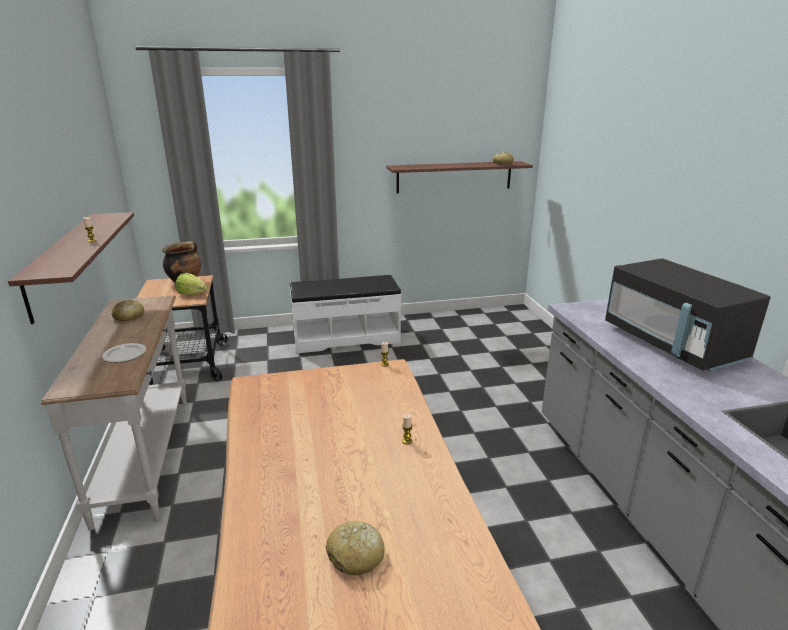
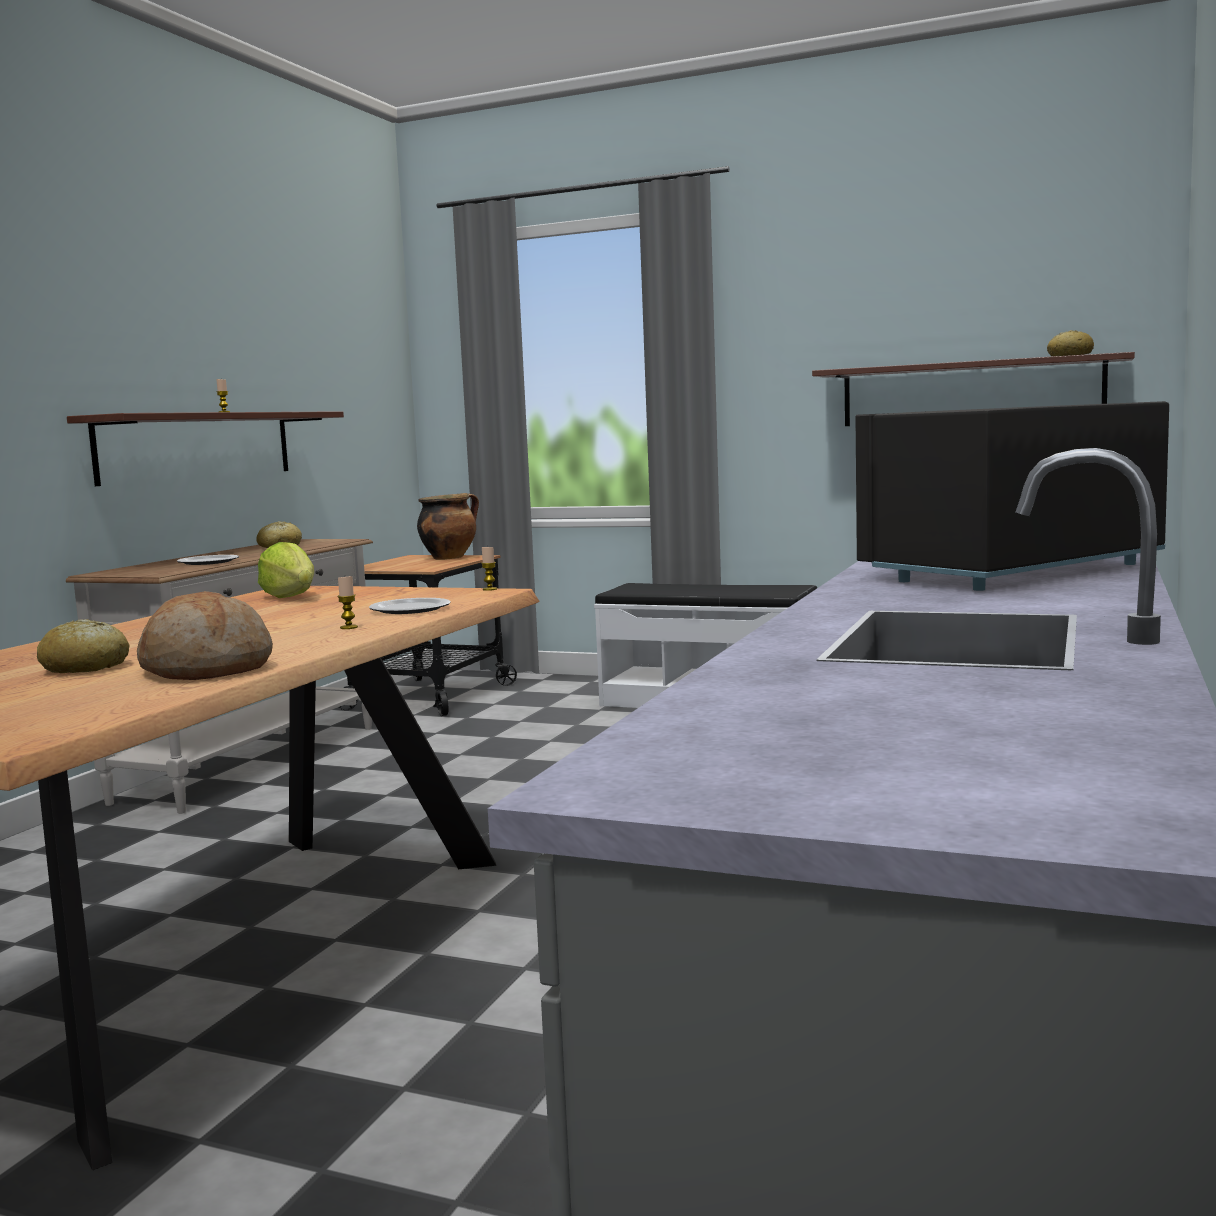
camera: 35 degrees right, 15 degrees down
lettuce [175,273,208,295] -> lettuce moved to [258,542,314,598]
black microwave [605,258,771,372] -> black microwave turned 45 degrees clockwise [855,401,1169,591]
none -> bread [137,591,273,680]
none -> plate [369,598,451,614]

